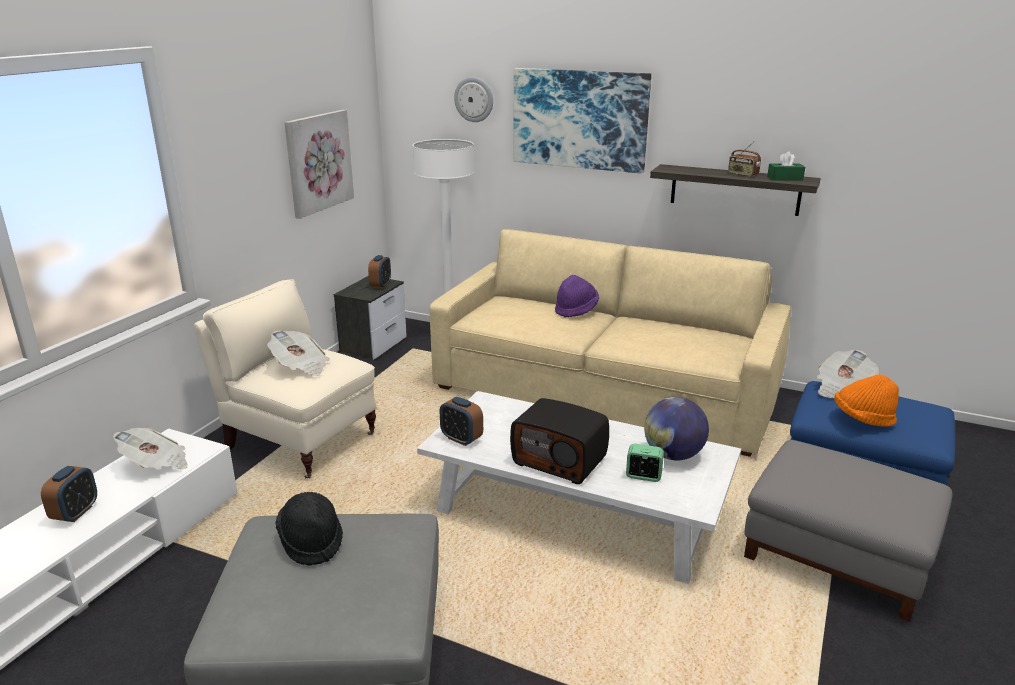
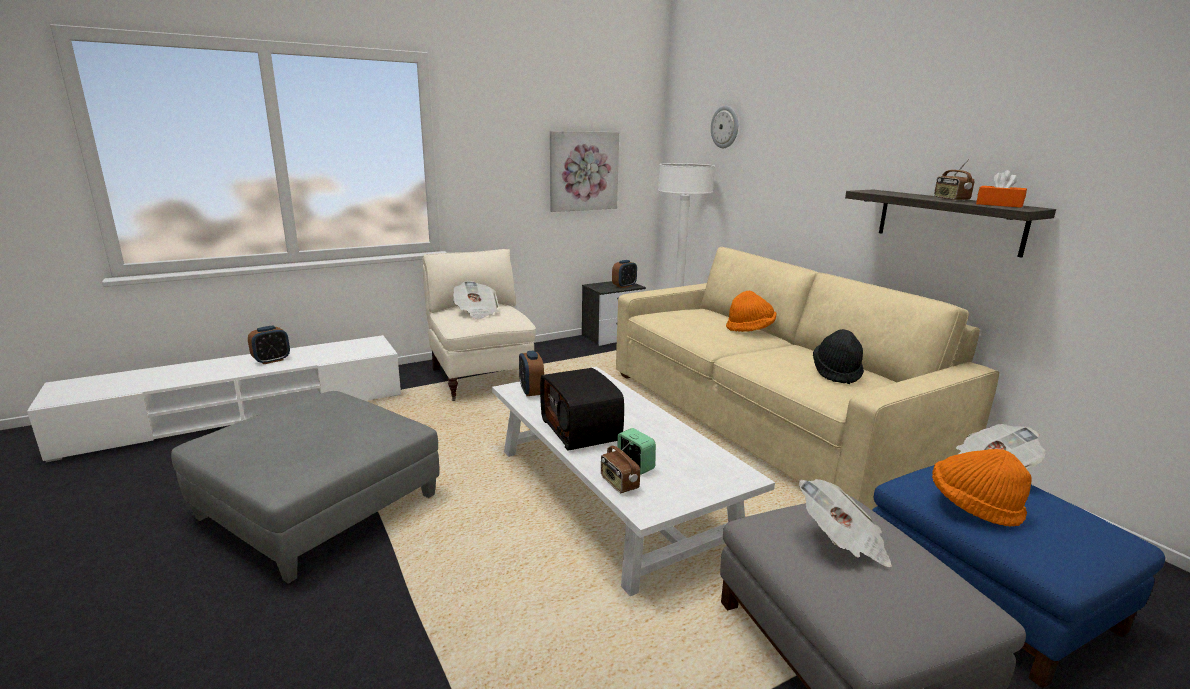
camera: 35 degrees right, 5 degrees down
newspaper [113,428,188,470] -> newspaper moved to [799,479,892,567]
black hat [275,492,343,566] -> black hat moved to [813,329,864,384]
picture [513,68,651,174] -> none
purple hat [555,275,599,318] -> orange hat [726,290,777,332]
globe [644,397,709,460] -> none
green tissue box [767,151,805,181] -> orange tissue box [976,170,1027,208]
none -> radio [601,441,640,493]

